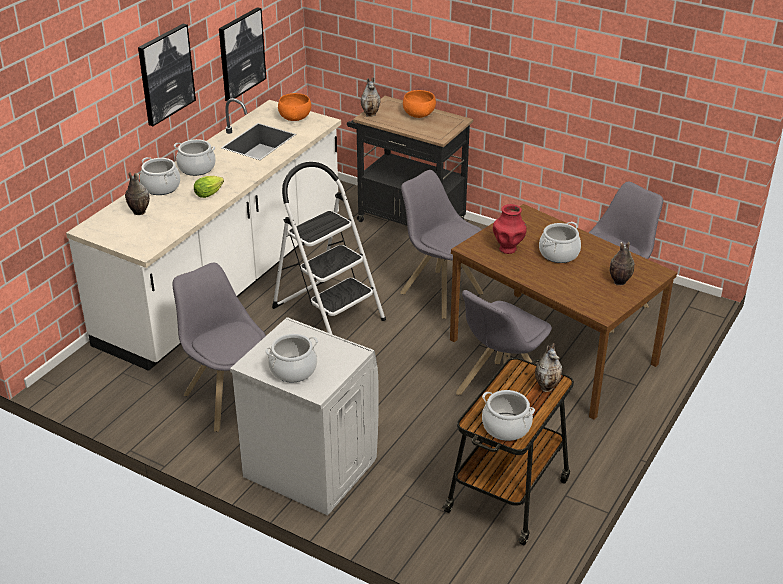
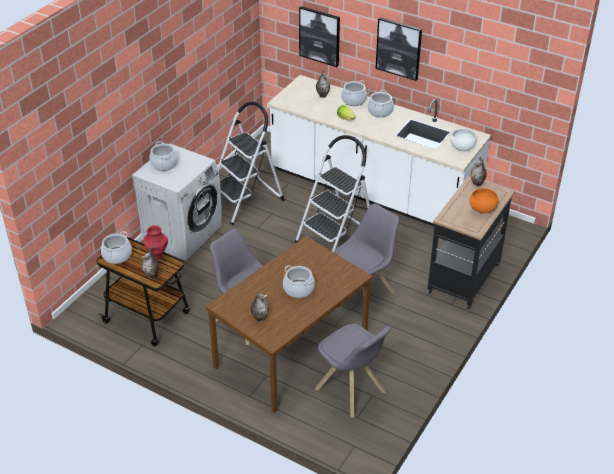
camera: 90 degrees right, 5 degrees up
grey chair [172,263,266,432] -> step ladder [218,102,285,225]
picture [219,7,266,101] -> picture moved to [299,6,340,67]
orange bowl [278,93,311,121] -> white bowl [450,129,477,152]
red vase [493,204,527,254] -> red vase moved to [143,225,168,260]

